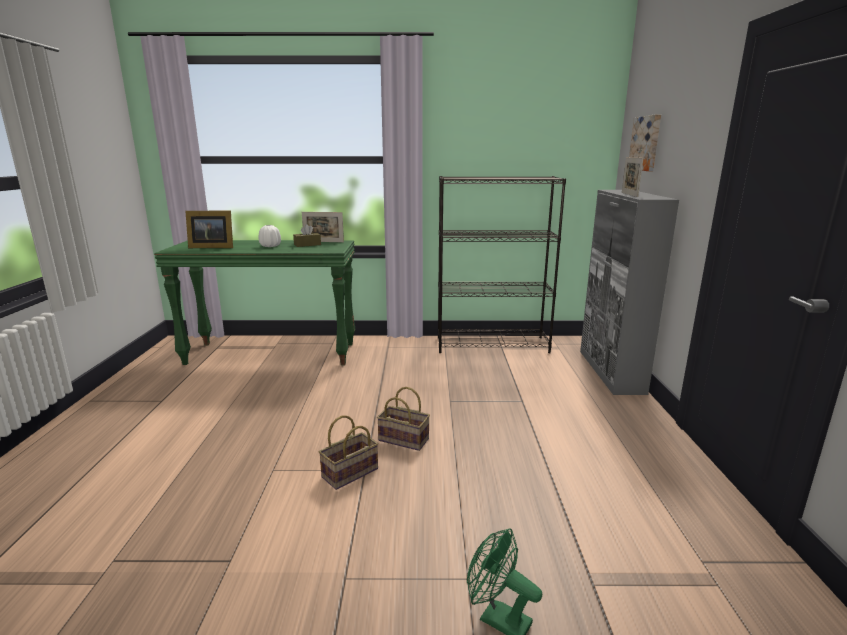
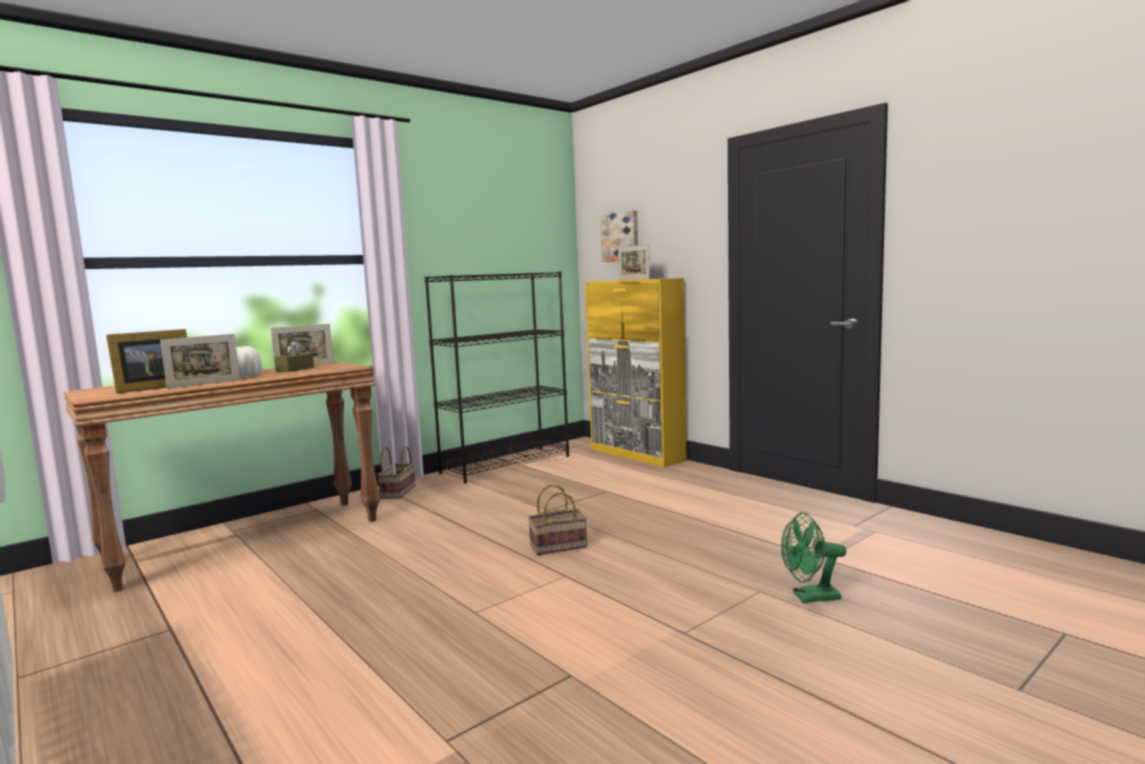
camera: 40 degrees left, 10 degrees down
green console table [154,240,355,365] -> brown console table [64,361,380,592]
basket [319,415,378,490] -> basket moved to [377,446,415,498]
grey cabinet [580,190,679,395] -> yellow cabinet [585,278,687,467]
none -> picture frame [160,334,240,389]

